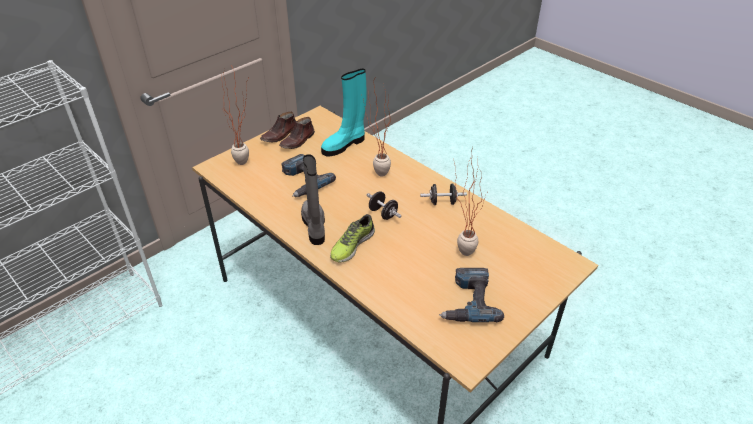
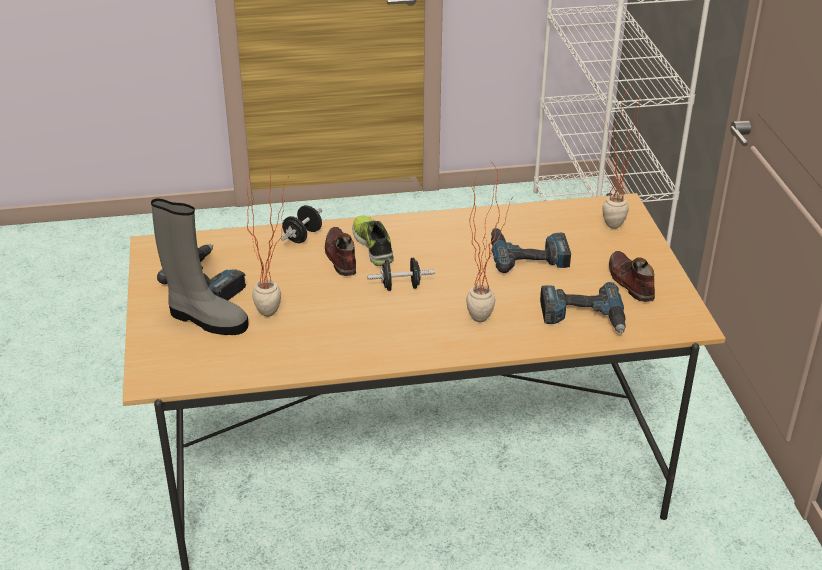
camera: 125 degrees right, 5 degrees down
brown shoe [260,112,296,142] -> brown shoe moved to [325,227,356,276]
grey boot [301,154,325,245] -> grey boot moved to [151,199,249,335]
turquoise boot [321,68,367,157] -> power drill [540,282,626,334]
black dumbbell [420,183,467,205] -> black dumbbell moved to [281,205,322,243]

